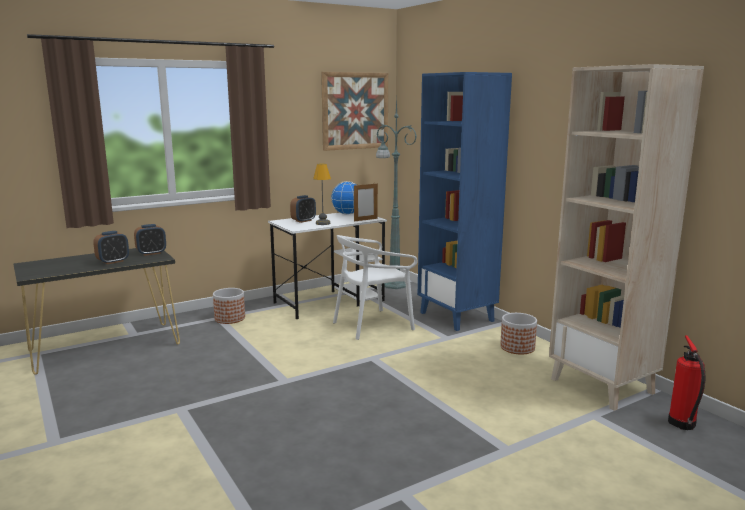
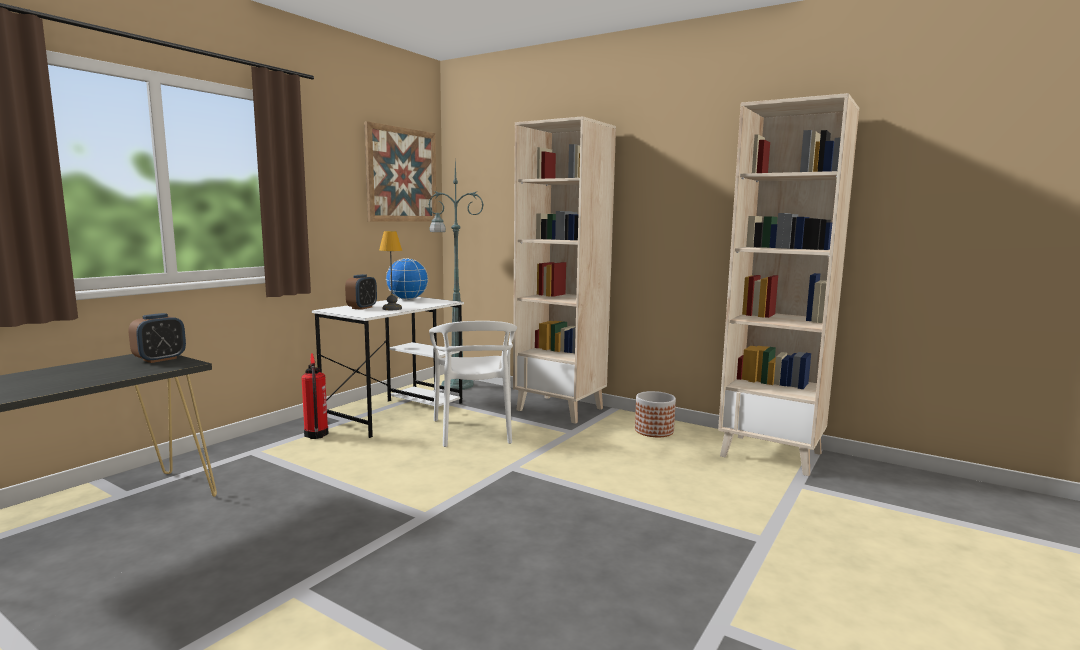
camera: 25 degrees left, 5 degrees down
alarm clock [93,231,129,264] -> none
planter [213,288,245,324] -> none
white chair [333,235,418,340] -> white chair turned 45 degrees counterclockwise [429,321,517,447]
picture frame [354,183,378,221] -> none
blue bookcase [418,72,512,331] -> beige bookcase [513,116,616,424]
fire extinguisher [668,336,705,430] -> fire extinguisher moved to [301,353,329,439]

